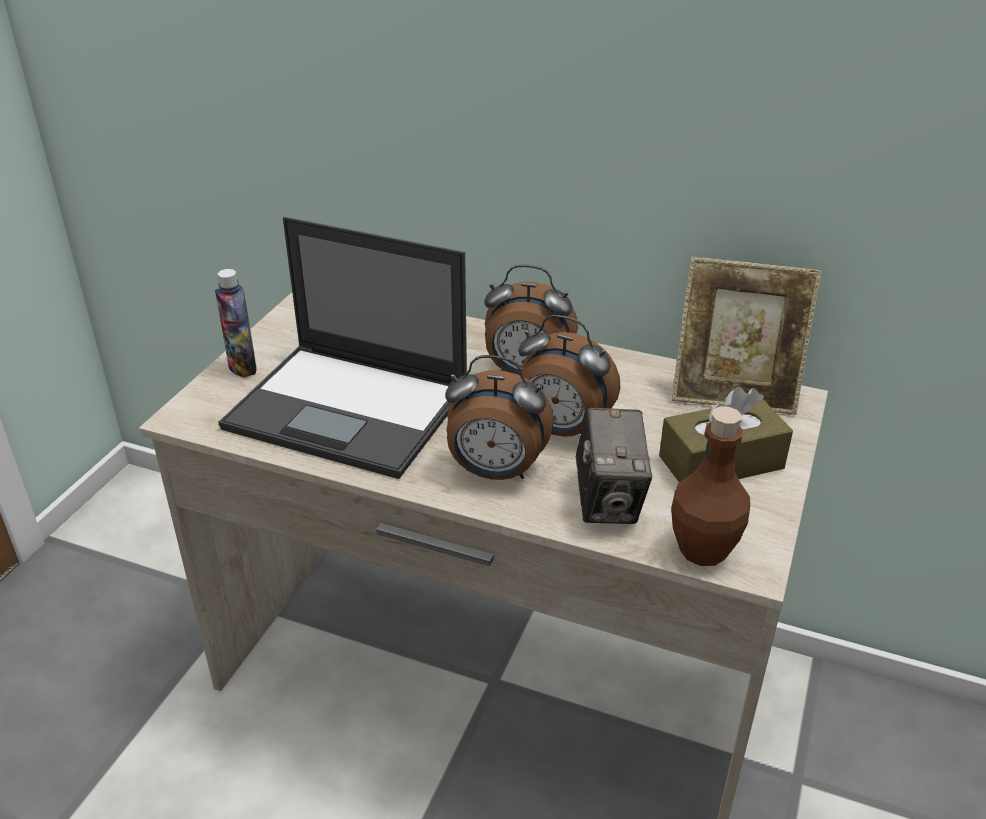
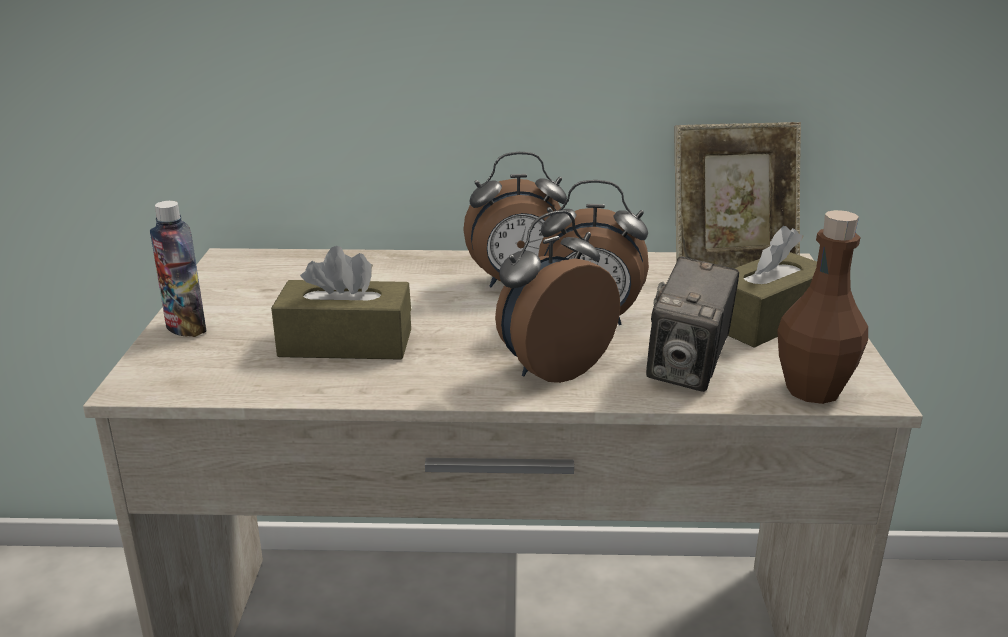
camera: 20 degrees left, 10 degrees down
laptop [218,217,467,479] -> brown tissue box [271,246,411,360]
alarm clock [445,355,554,480] -> alarm clock turned 150 degrees clockwise [495,210,620,383]
camera [575,408,652,524] -> camera turned 45 degrees clockwise [646,257,739,392]

